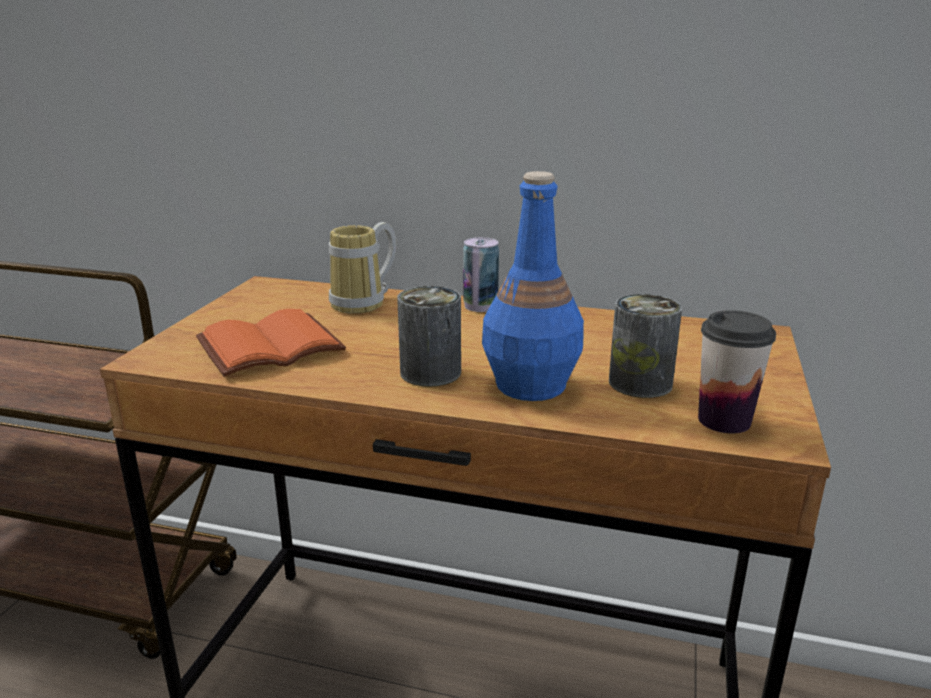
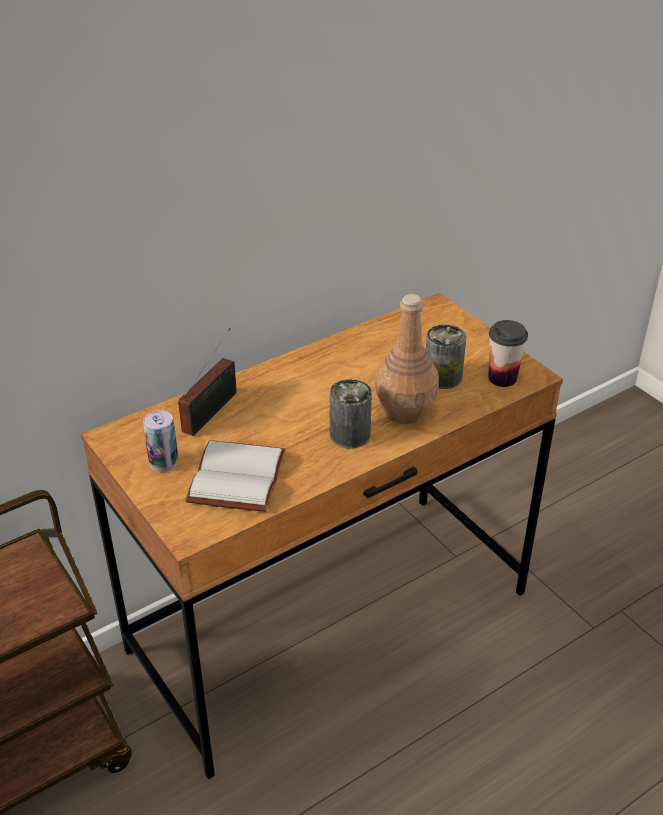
camera: 50 degrees left, 15 degrees up
orange book [196,309,346,377] -> white book [185,440,285,512]
mug [329,222,397,314] -> radio [178,328,237,436]
can [463,237,499,312] -> can moved to [143,410,178,472]
blue bottle [482,171,584,401] -> brown bottle [375,294,439,424]

